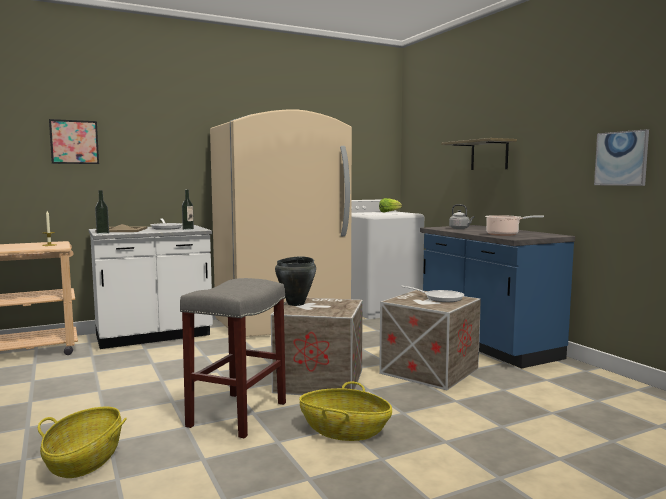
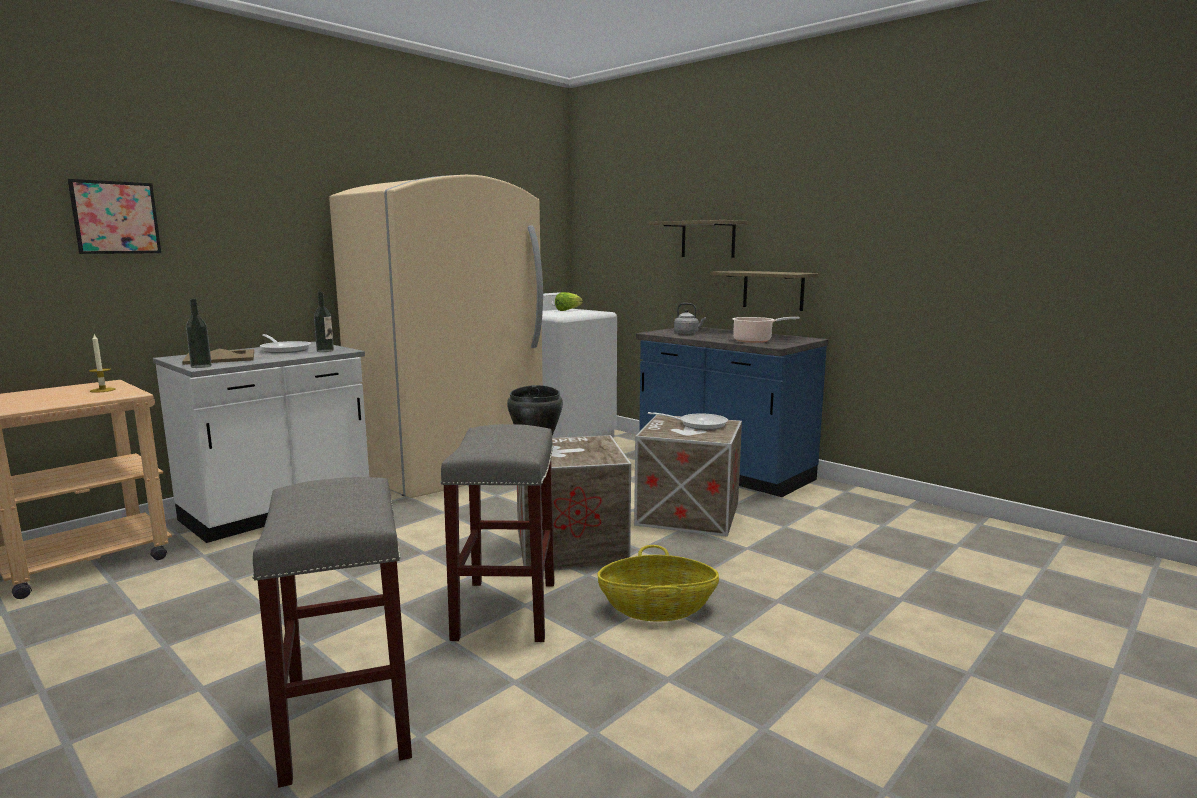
camera: 20 degrees left, 5 degrees up
basket [38,407,127,478] -> grey stool [252,477,412,788]
picture [594,129,649,186] -> none
none -> shelf [710,271,819,311]

